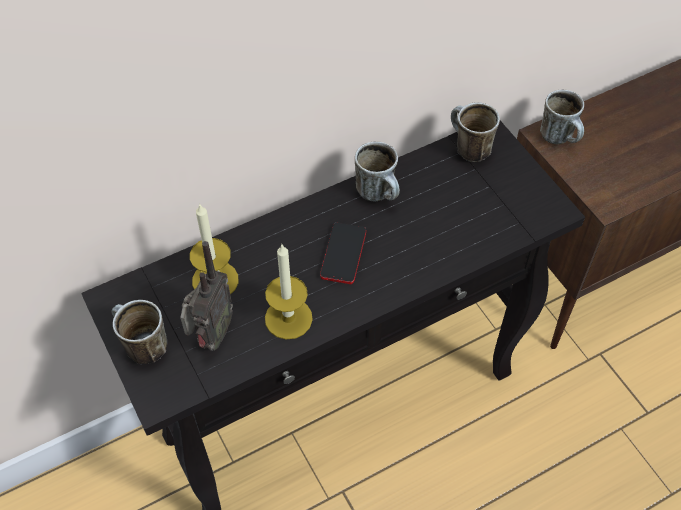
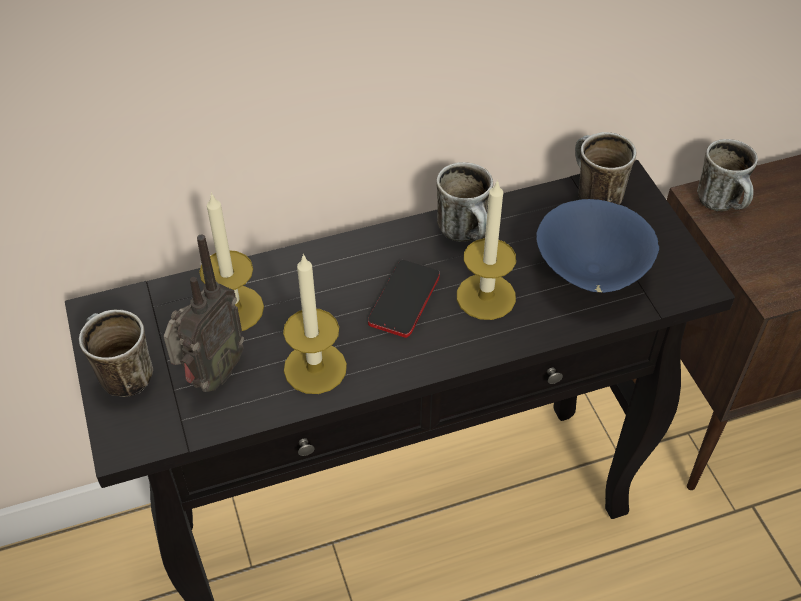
camera: 10 degrees right, 5 degrees down
none -> candle [457,179,516,320]
none -> blue bowl [536,199,659,293]

